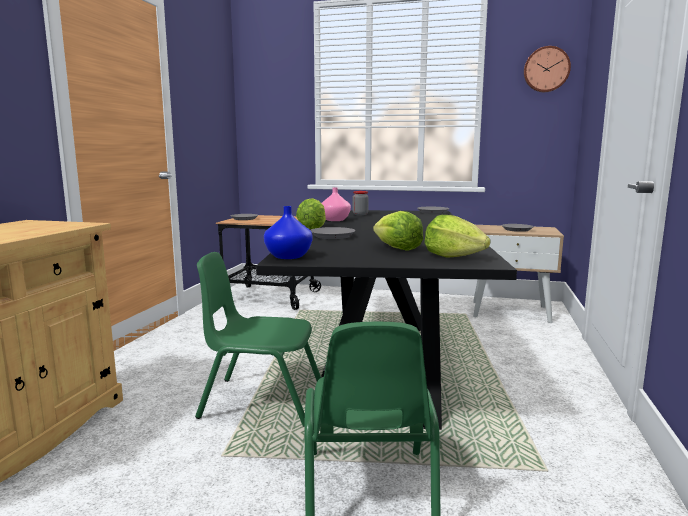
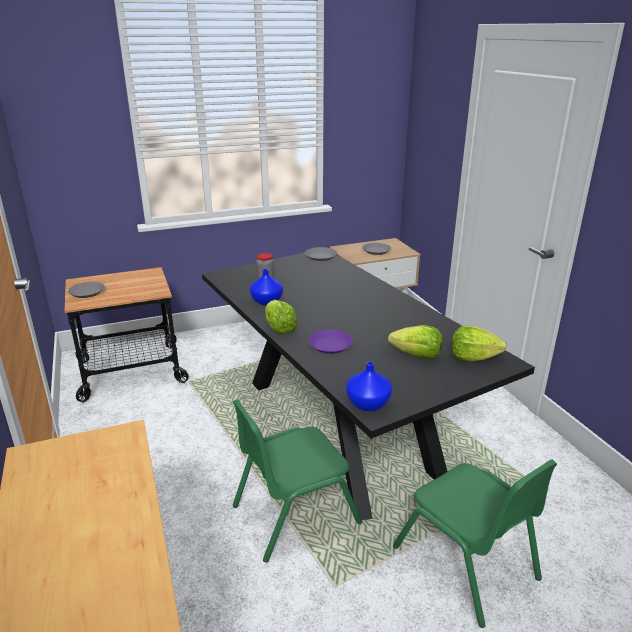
camera: 35 degrees left, 15 degrees up
grey plate [311,227,356,239] -> purple plate [308,329,353,354]
pink vase [322,187,351,221] -> blue vase [250,269,283,305]
wall clock [524,46,571,92] -> none

